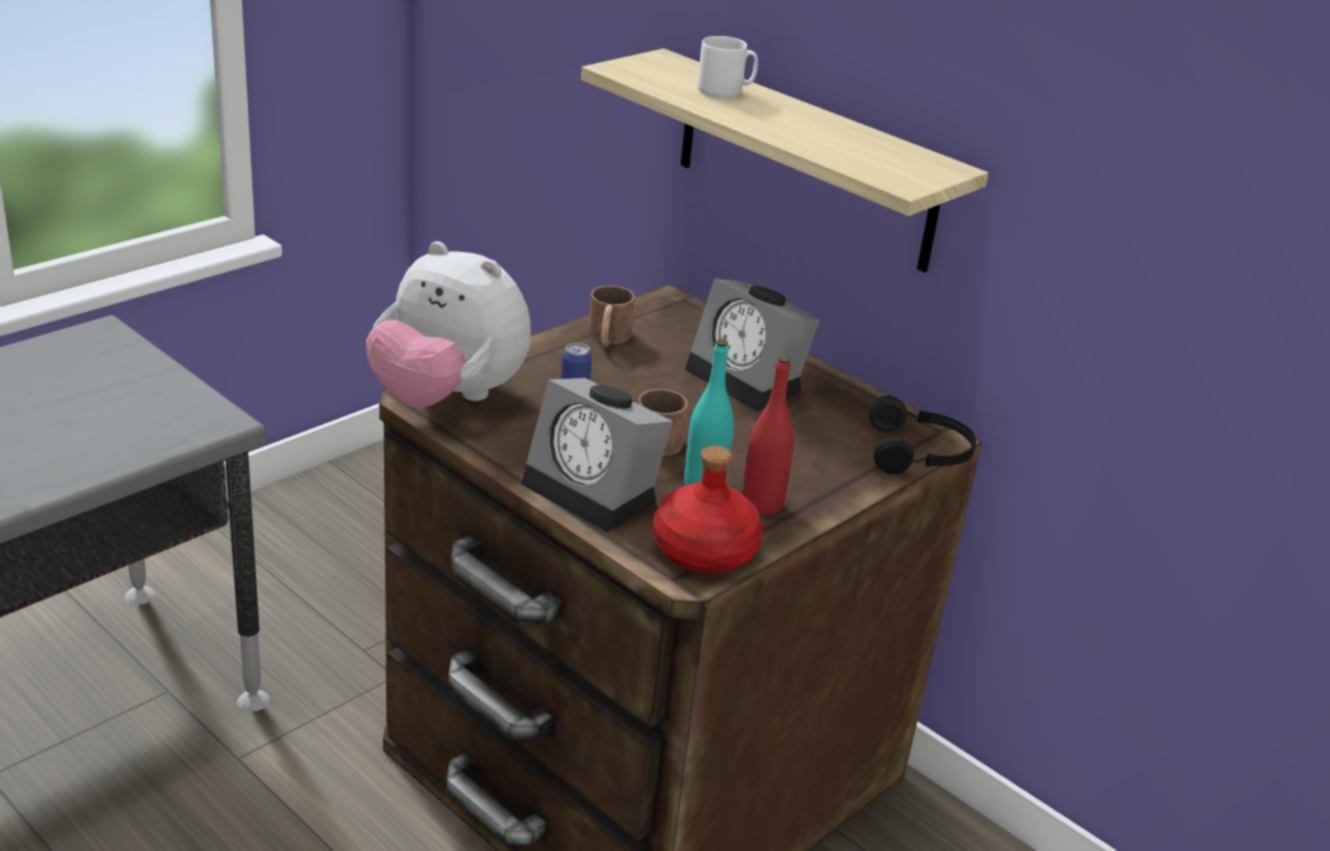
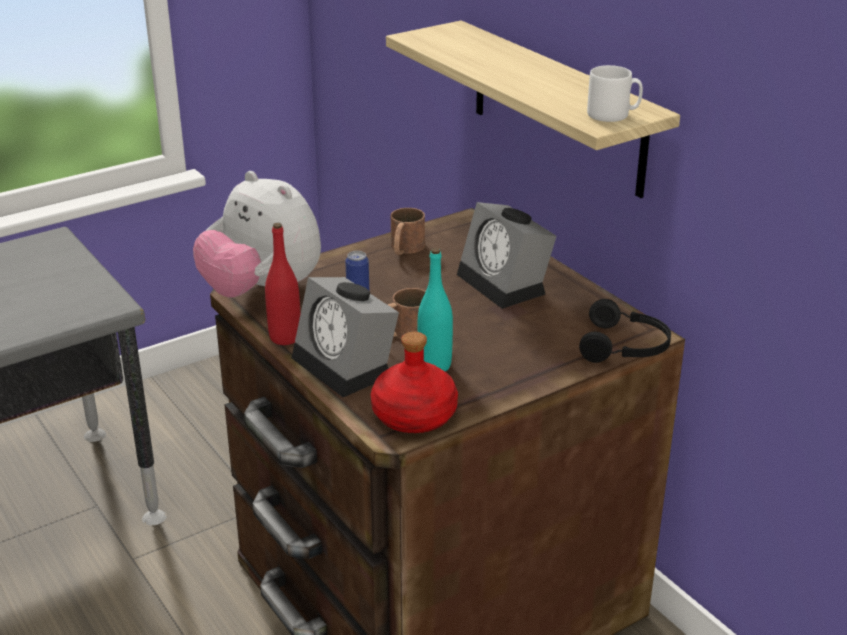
camera: 15 degrees right, 0 degrees up
white mug [697,36,758,98] -> white mug moved to [587,65,643,122]
red bottle [743,356,794,515] -> red bottle moved to [265,223,300,345]

